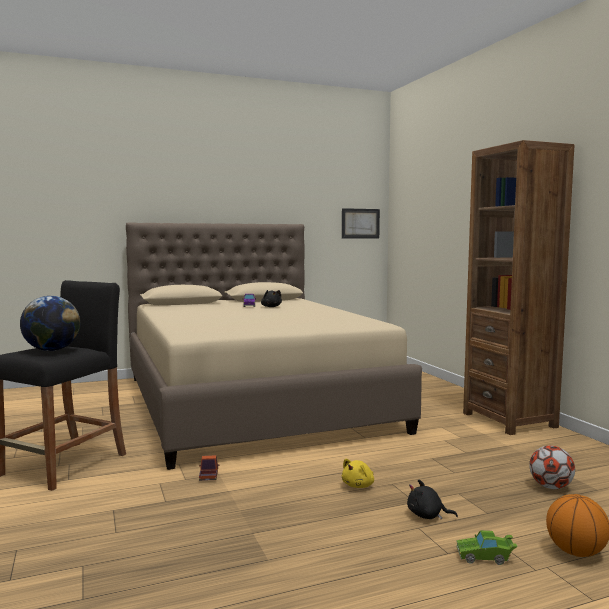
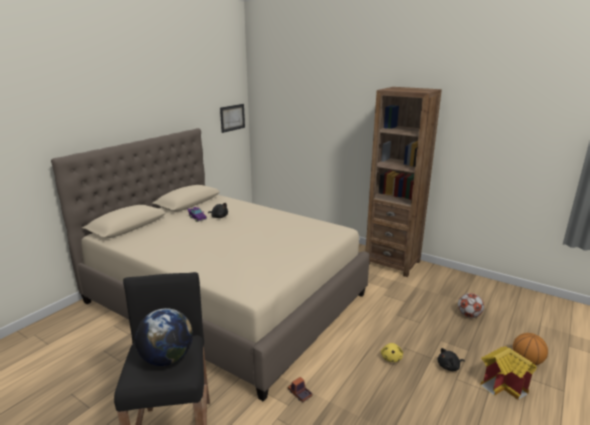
camera: 35 degrees left, 15 degrees up
green toy car [456,530,518,565] -> toy house [480,346,537,400]

